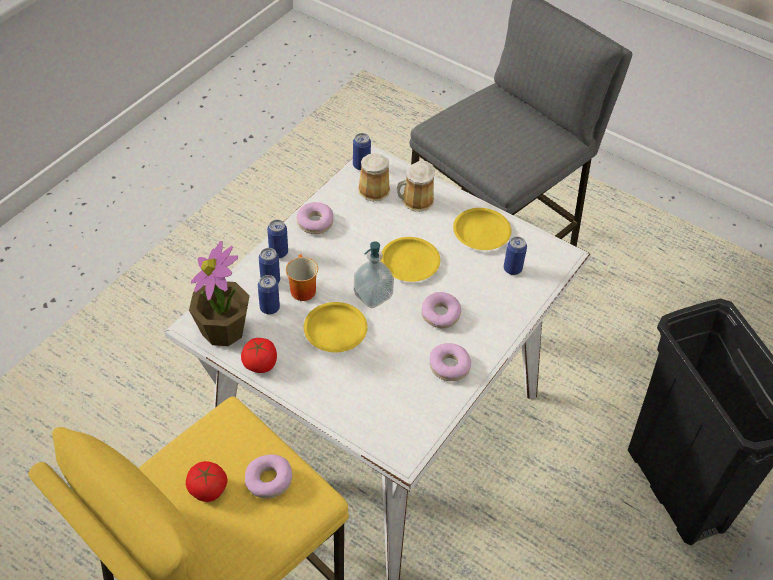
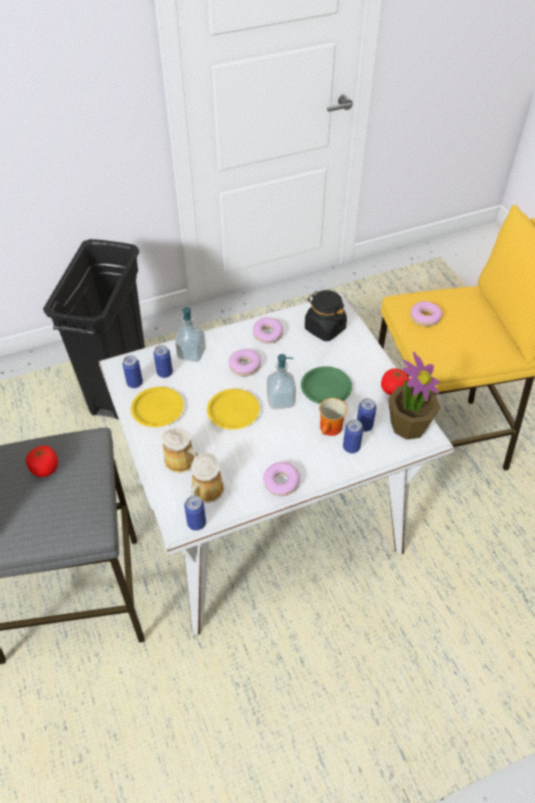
camera: 145 degrees left, 0 degrees up
tomato [186,461,228,502] -> tomato moved to [26,445,58,477]
can [267,220,288,258] -> can moved to [122,355,143,388]
yellow plate [304,302,368,352] -> green plate [301,366,352,404]
none -> soap dispenser [175,307,206,362]
none -> black jar [305,290,347,341]

